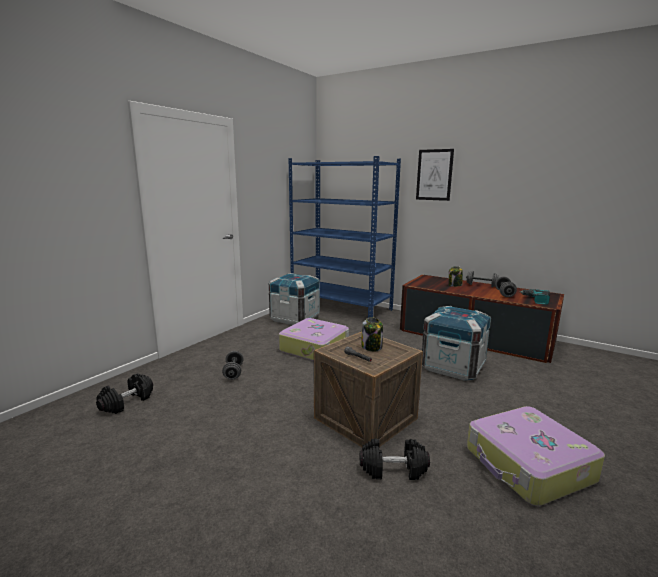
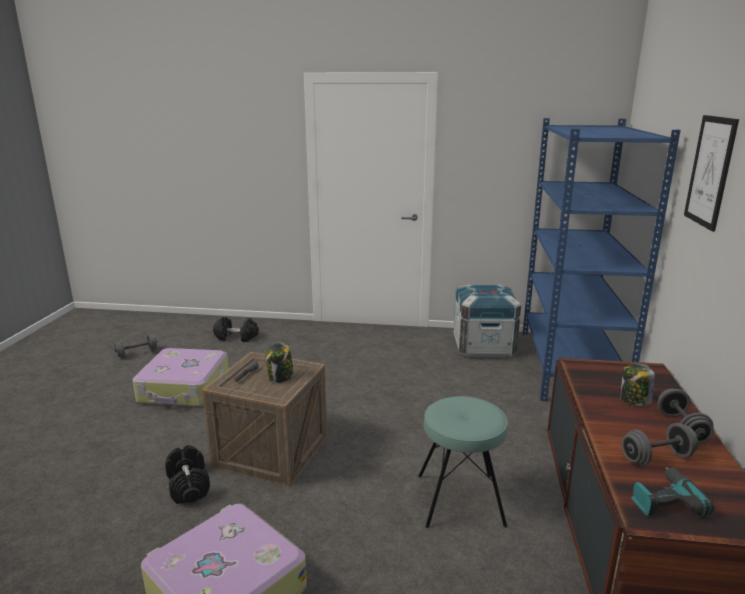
camera: 65 degrees right, 5 degrees up
grey dumbbell [222,351,244,380] -> grey dumbbell moved to [114,334,157,358]
suitcase [279,318,349,361] -> suitcase moved to [132,348,229,407]
crate [422,306,491,381] -> turquoise stool [418,396,508,528]

